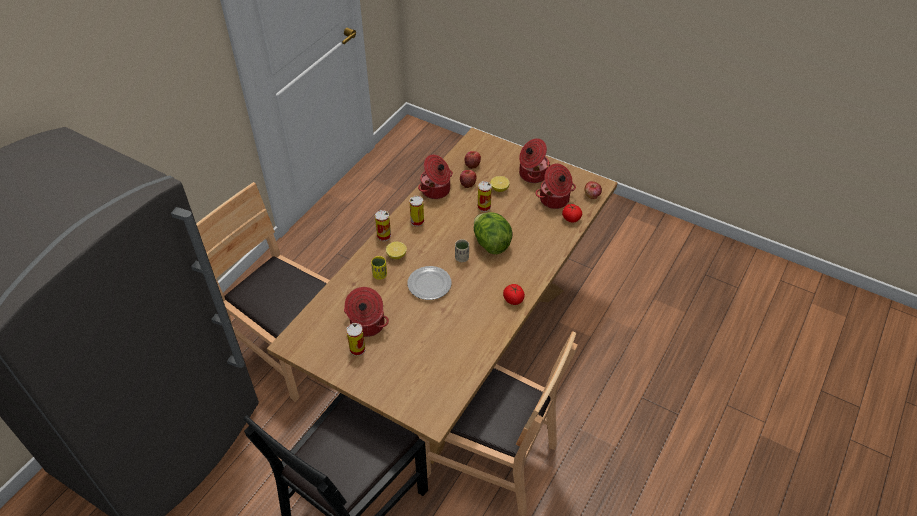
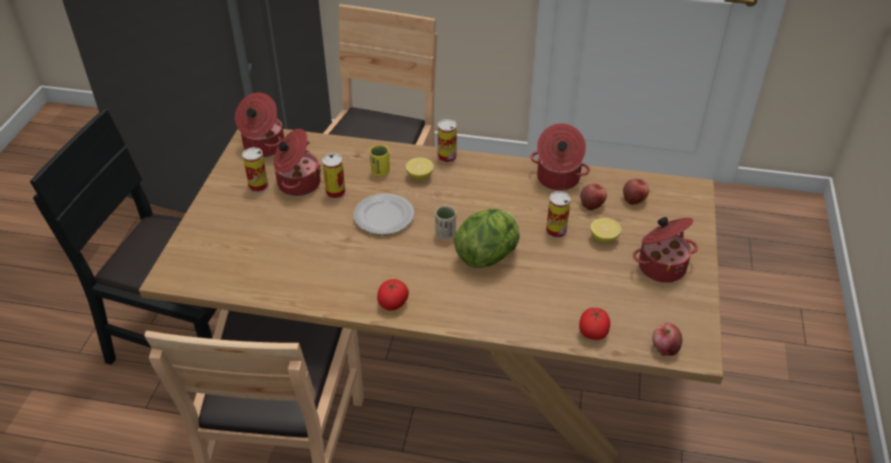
camera: 70 degrees right, 5 degrees down
can [409,196,424,227] -> can moved to [322,154,346,199]
cooking pot [535,163,576,209] -> cooking pot moved to [235,93,284,157]

